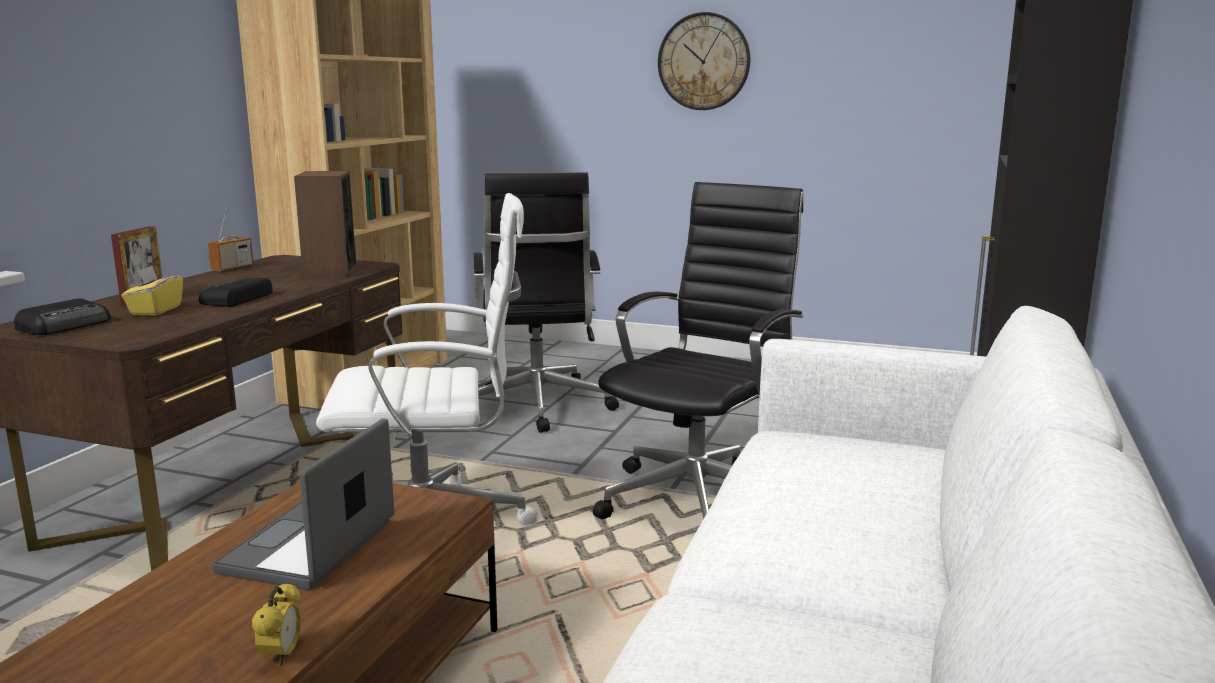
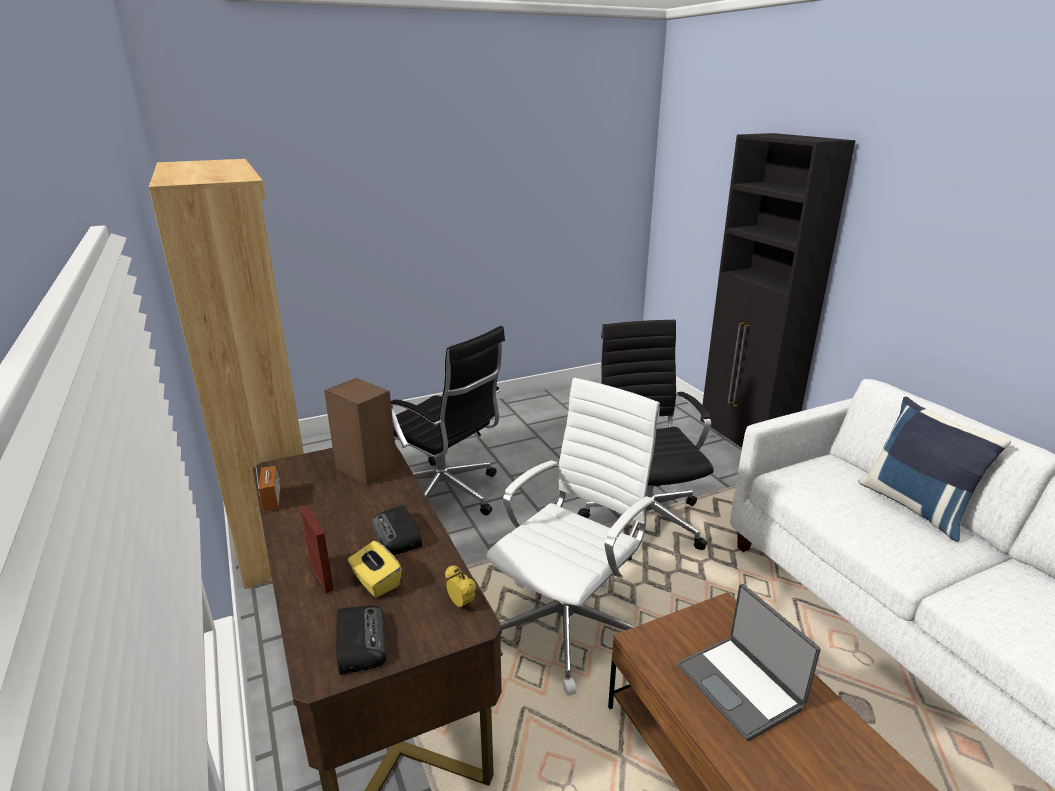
camera: 45 degrees left, 10 degrees up
alarm clock [252,582,301,666] -> alarm clock moved to [445,565,476,608]
wall clock [658,12,751,110] -> none
none -> blue pillow [858,397,1011,542]

